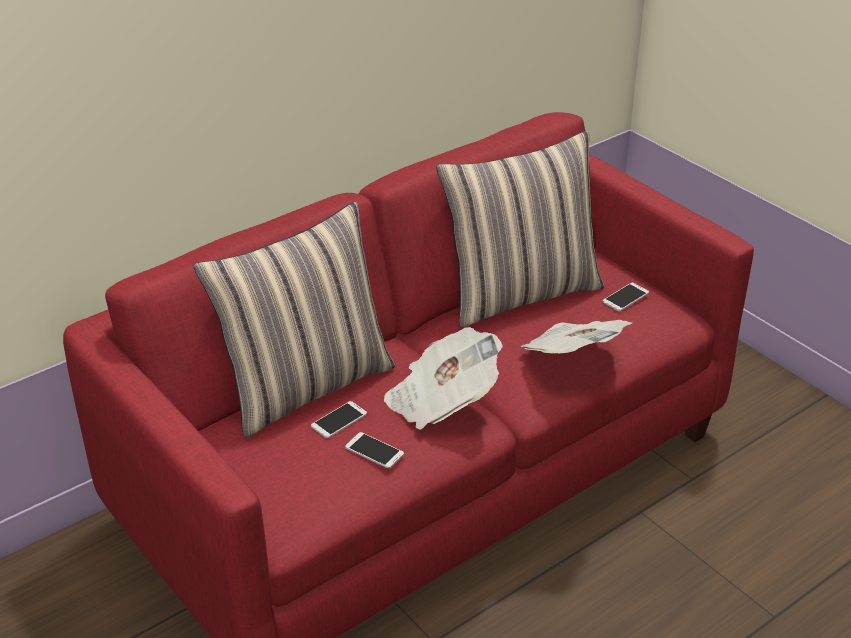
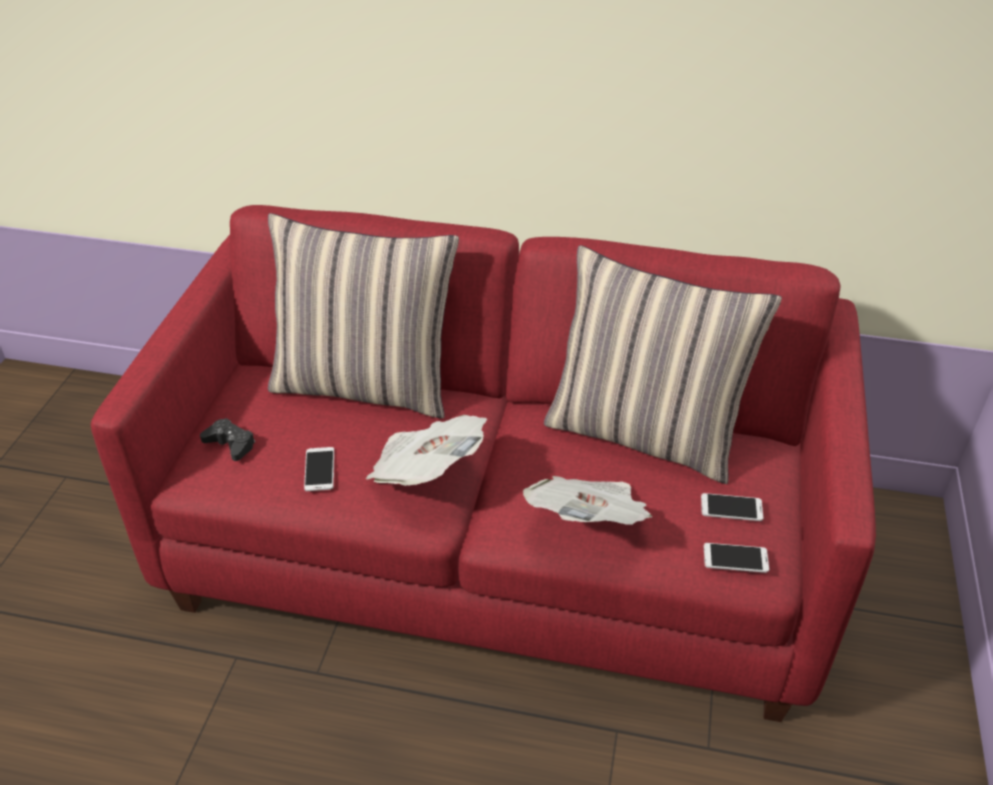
camera: 50 degrees right, 5 degrees up
phone [311,401,367,438] -> phone moved to [704,543,769,573]
none -> black game controller [200,418,255,461]

